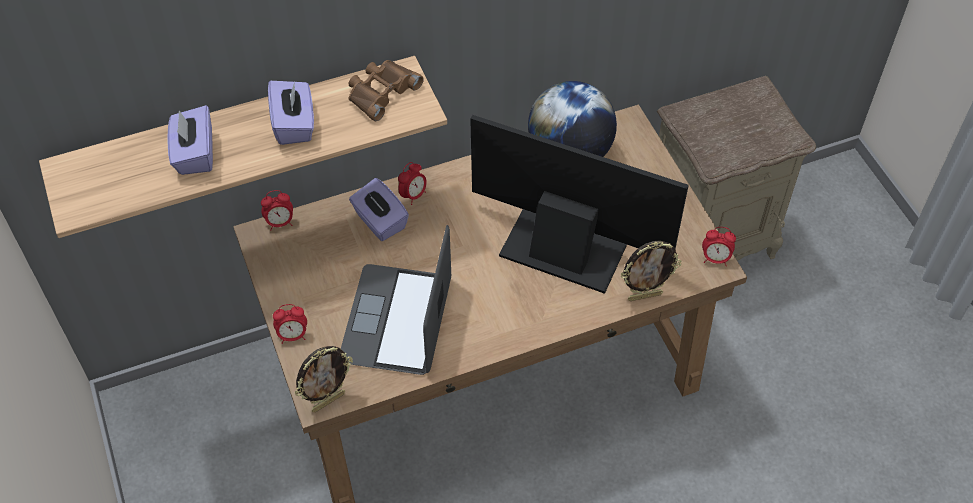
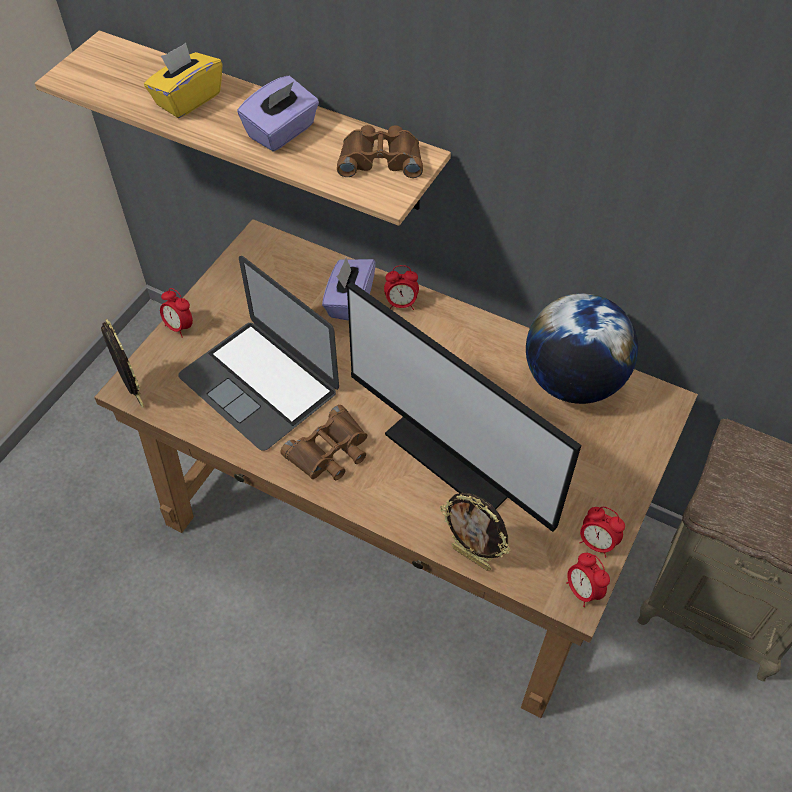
camera: 50 degrees right, 0 degrees up
purple tissue box [167,105,213,175] -> yellow tissue box [144,43,222,118]
alarm clock [261,190,293,231] -> alarm clock moved to [579,507,625,558]
picture frame [295,346,353,412] -> picture frame turned 135 degrees counterclockwise [101,319,144,408]
laptop [341,225,451,375] -> laptop turned 105 degrees counterclockwise [178,256,339,451]
monitor [470,115,689,294] -> monitor turned 150 degrees clockwise [347,282,581,532]
none -> brown binoculars [281,405,367,480]

